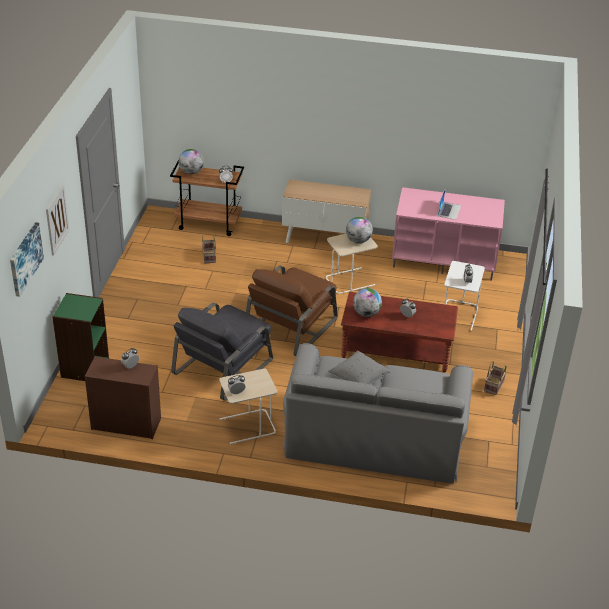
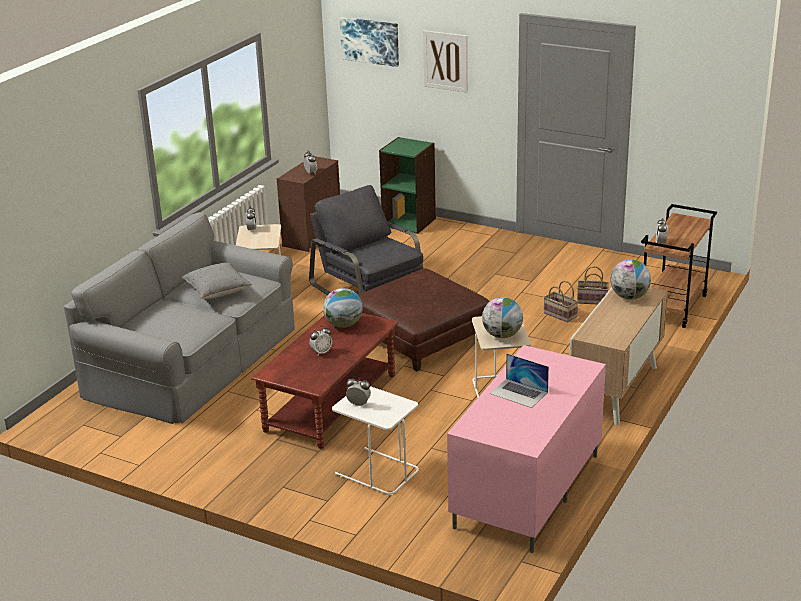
camera: 110 degrees right, 10 degrees down
globe [178,149,204,174] -> globe moved to [610,259,651,299]
brown armchair [246,265,338,356] -> brown ottoman [358,268,490,372]
basket [484,361,507,395] -> basket moved to [544,281,578,323]

